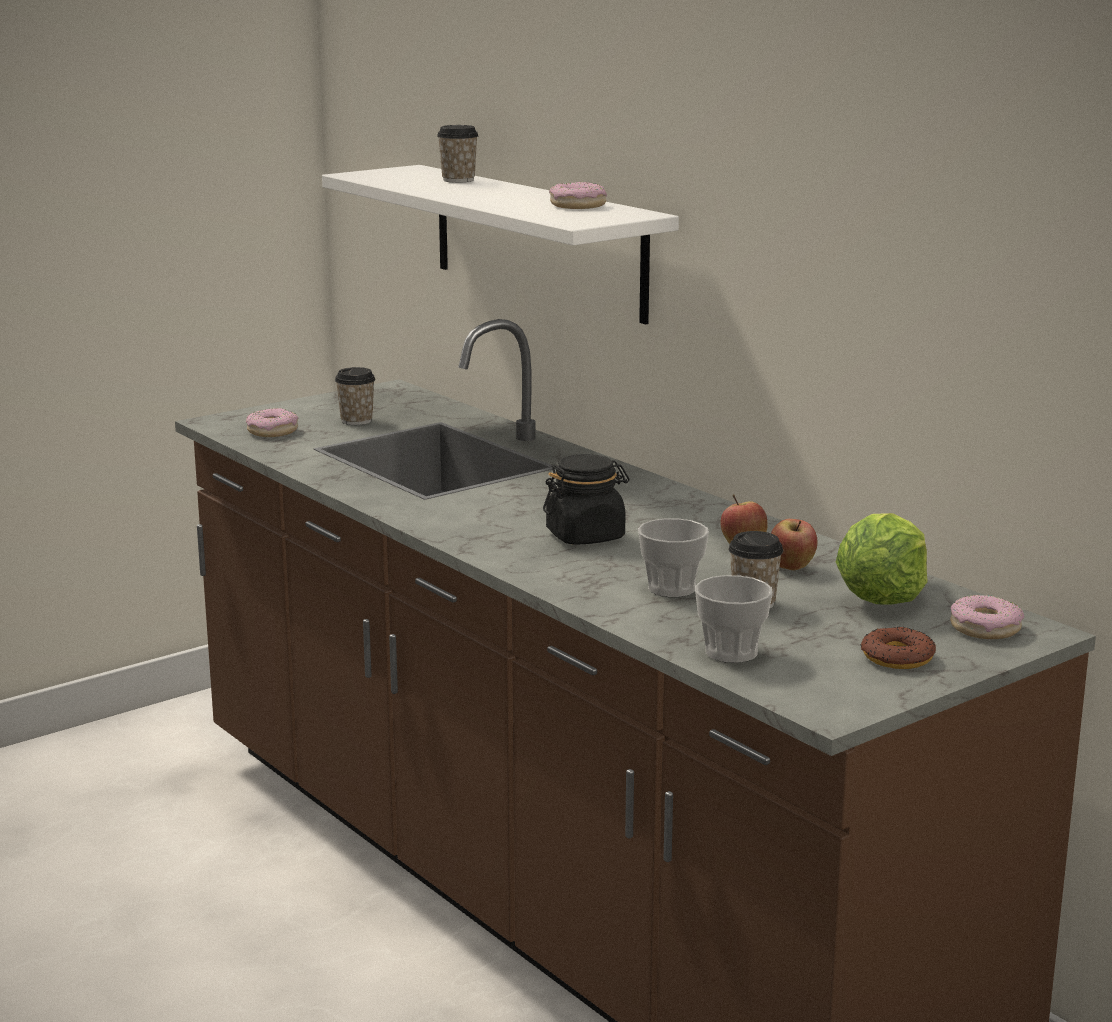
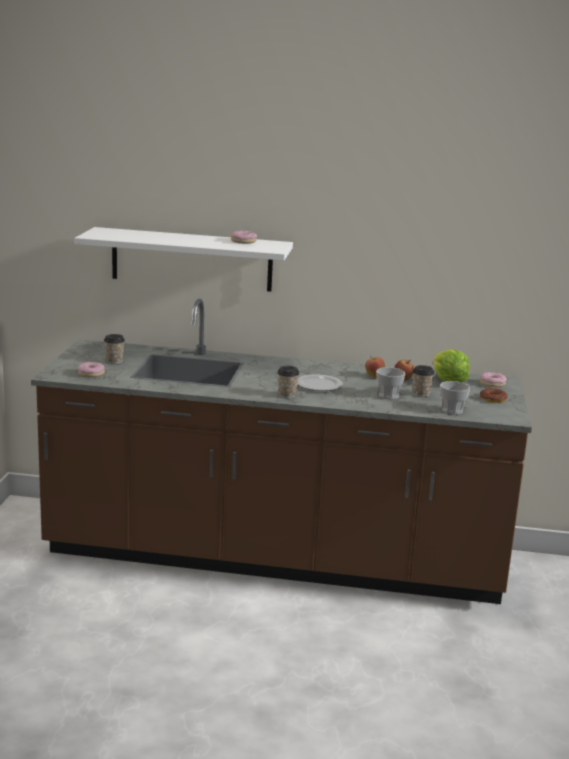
camera: 45 degrees left, 0 degrees up
cup [437,125,478,183] -> cup moved to [277,366,300,398]
black jar [543,454,629,545] -> plate [297,374,343,391]

